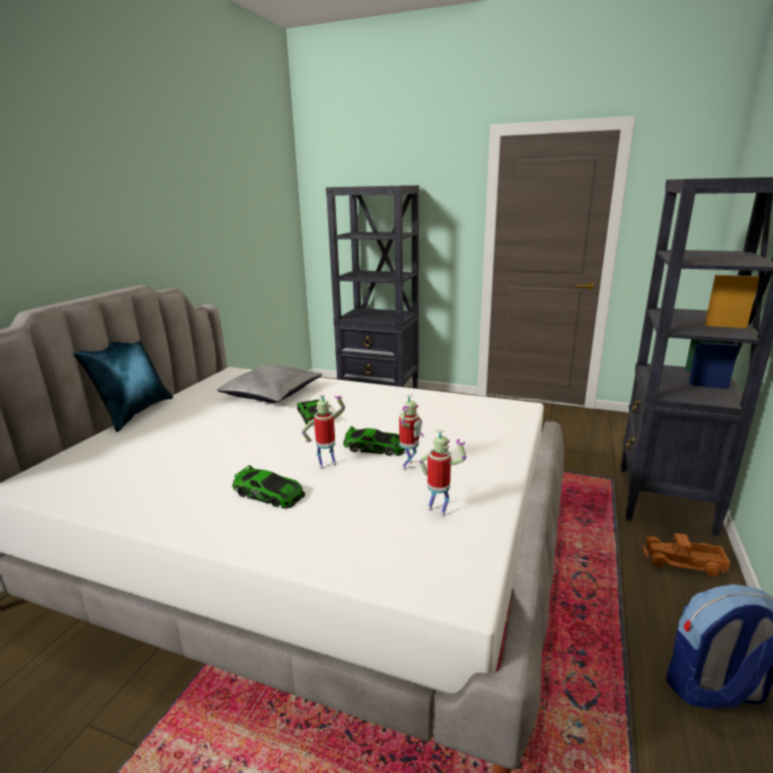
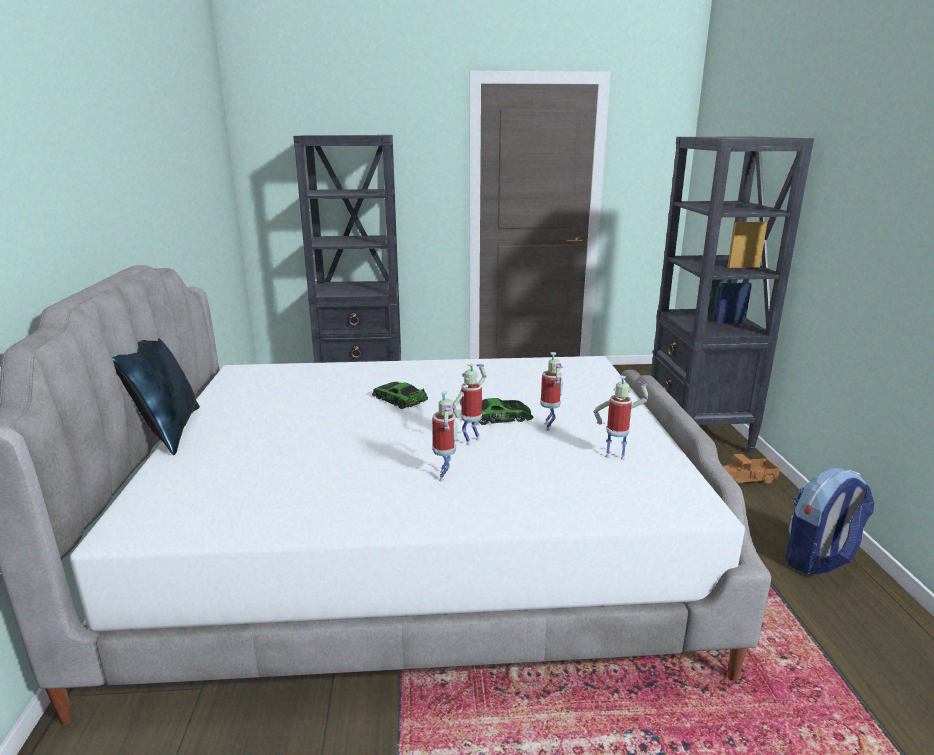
camera: 25 degrees left, 0 degrees up
grey pillow [217,364,322,403] -> none
toy car [232,465,305,509] -> toy robot [432,391,458,481]

